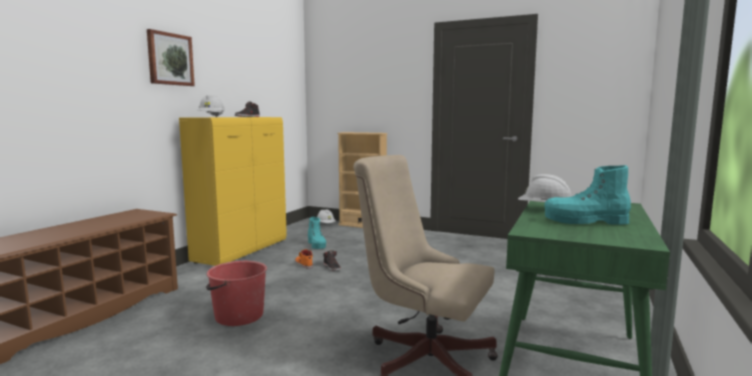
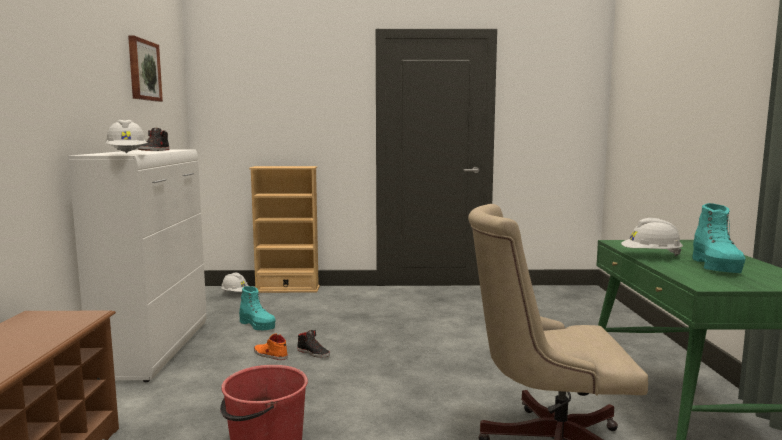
camera: 25 degrees left, 0 degrees up
picture [147,29,195,86] -> picture moved to [128,36,163,102]
yellow cabinet [179,117,287,266] -> white cabinet [68,149,207,382]
turquoise boot [544,165,631,225] -> turquoise boot turned 60 degrees counterclockwise [692,203,746,273]

